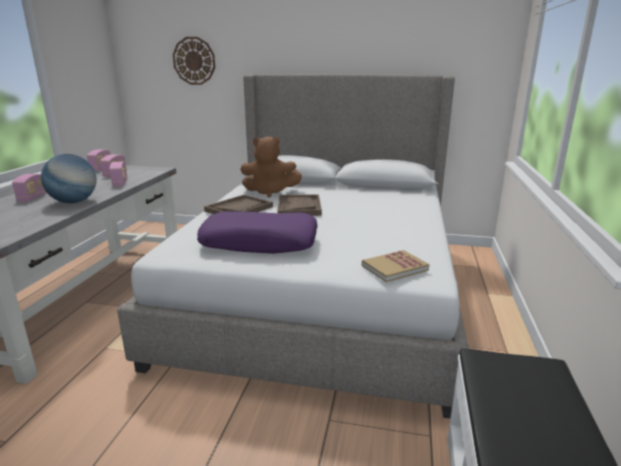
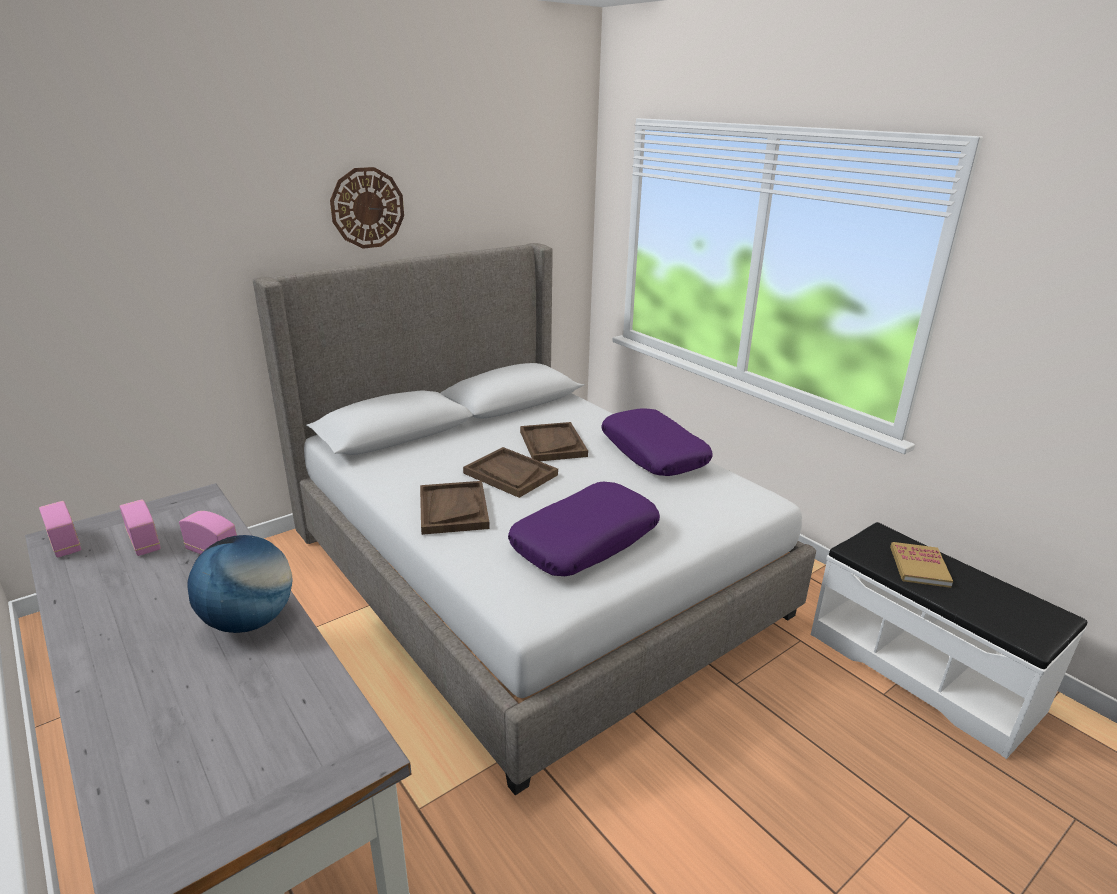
camera: 50 degrees left, 5 degrees up
radio [12,174,47,202] -> none
wall clock [173,37,215,85] -> wall clock moved to [330,167,404,249]
brown plush toy [240,136,302,197] -> none
book [362,250,430,282] -> book moved to [890,542,953,588]
none -> brown tray [520,422,588,461]
none -> purple pillow [601,408,713,476]

